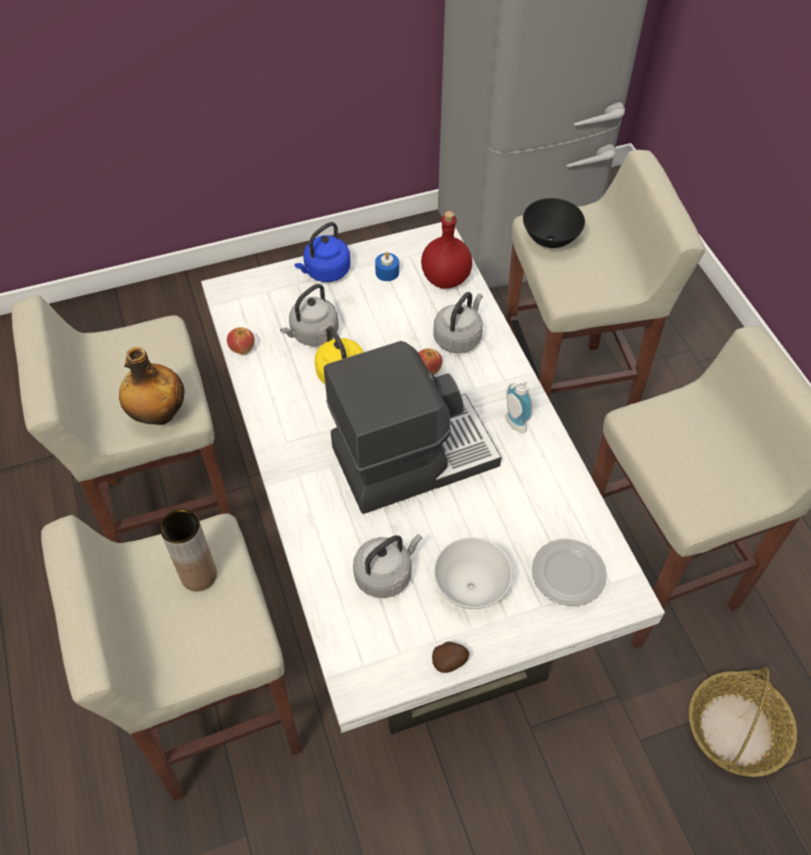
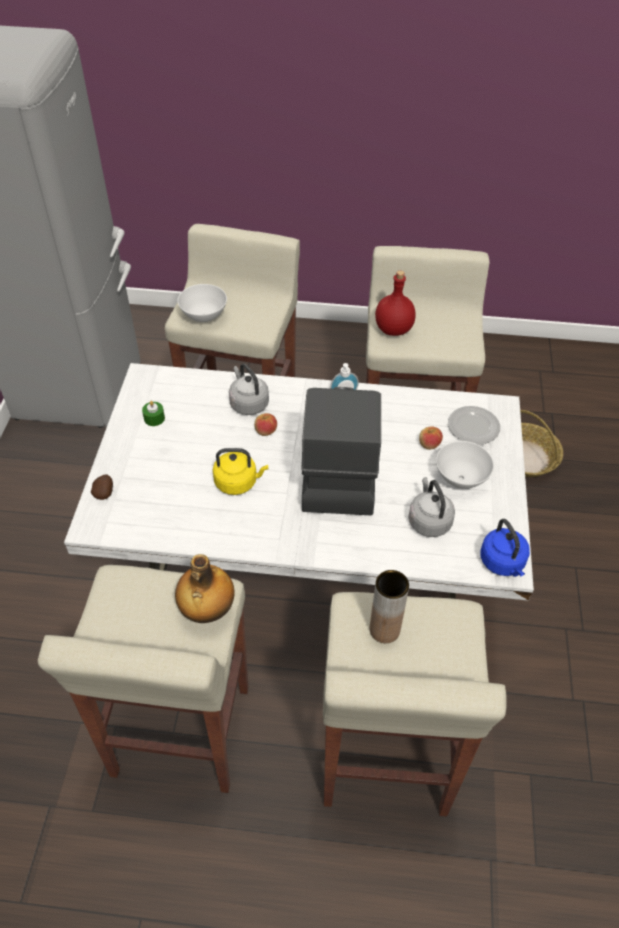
camera: 65 degrees left, 5 degrees down
apple [227,327,255,354] -> apple moved to [419,426,443,450]
grey kettle [280,284,338,346] -> none
blue kettle [294,222,350,282] -> blue kettle moved to [480,519,530,577]
blue candle [375,252,399,281] -> green candle [142,401,165,426]
red bottle [421,211,472,289] -> red bottle moved to [375,271,416,336]
potato [432,641,469,673] -> potato moved to [91,475,113,500]
black bowl [523,198,585,248] -> white bowl [177,284,227,322]

